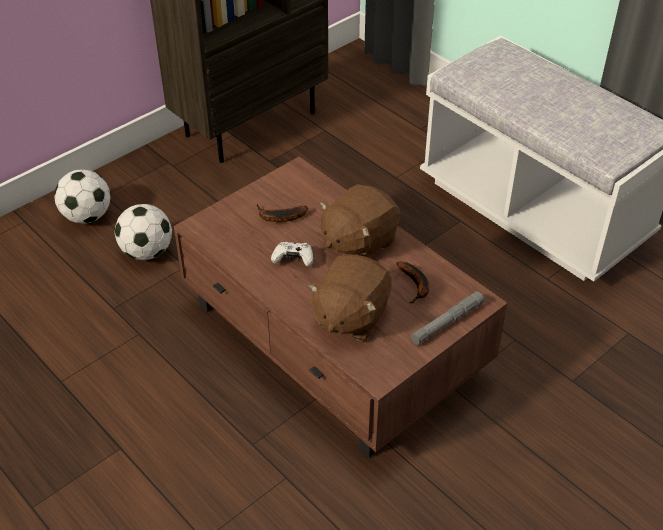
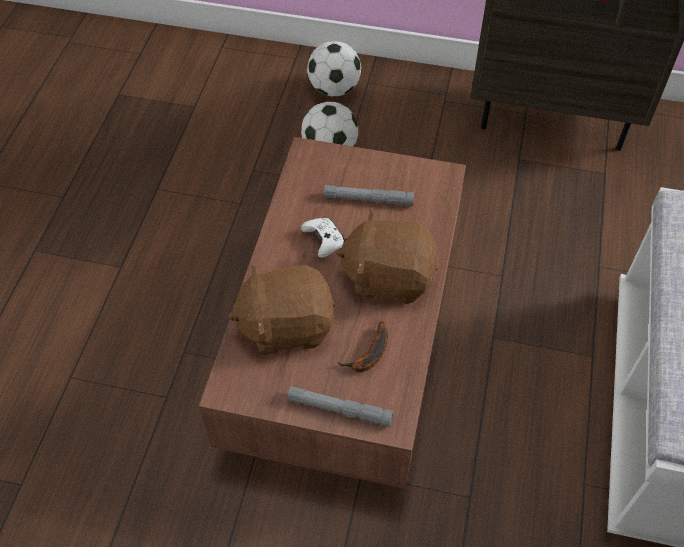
camera: 55 degrees right, 10 degrees up
banana [257,204,308,222] -> grey flashlight [324,185,414,206]

